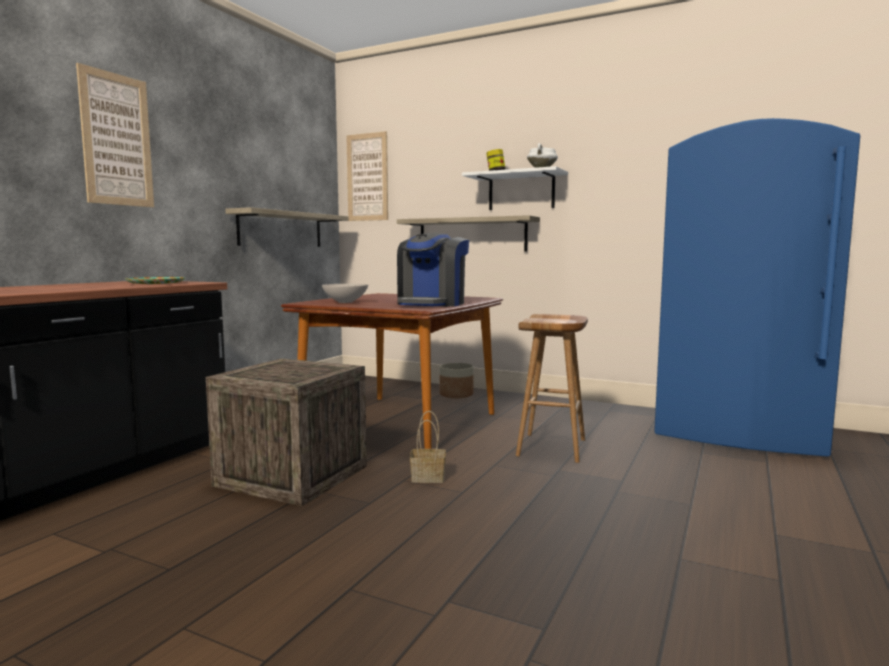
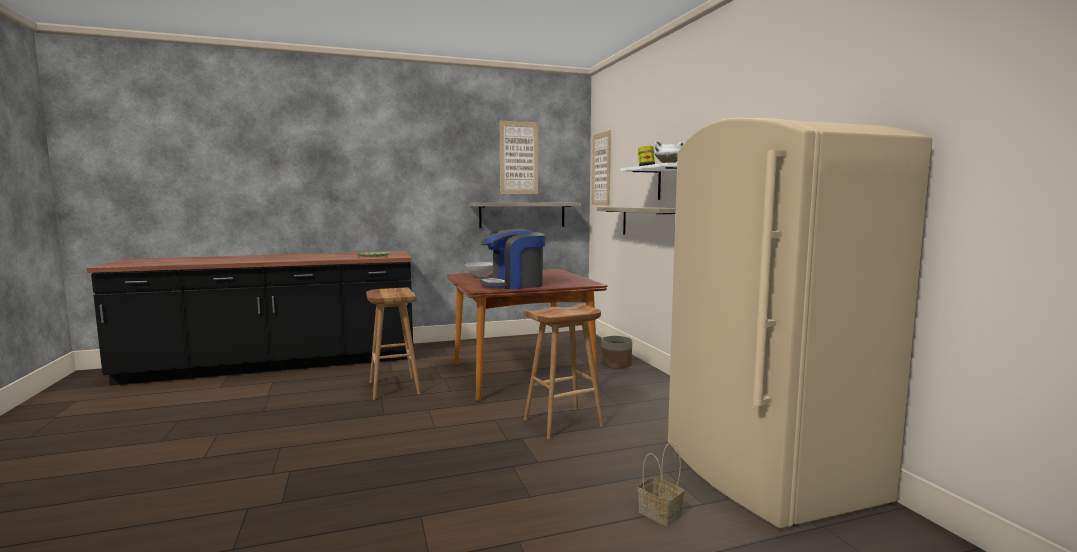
camera: 45 degrees right, 0 degrees up
picture [76,63,154,207] -> picture moved to [500,121,538,194]
crate [206,358,367,506] -> brown stool [366,288,421,400]
basket [410,411,446,483] -> basket moved to [637,442,684,526]
blue fridge [654,118,860,457] -> beige fridge [668,118,932,528]

